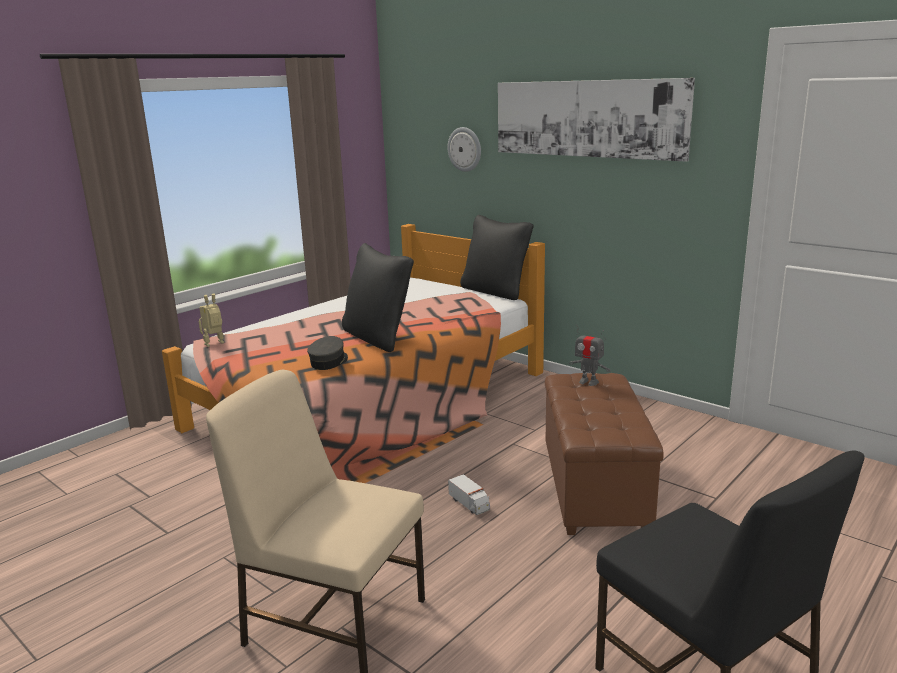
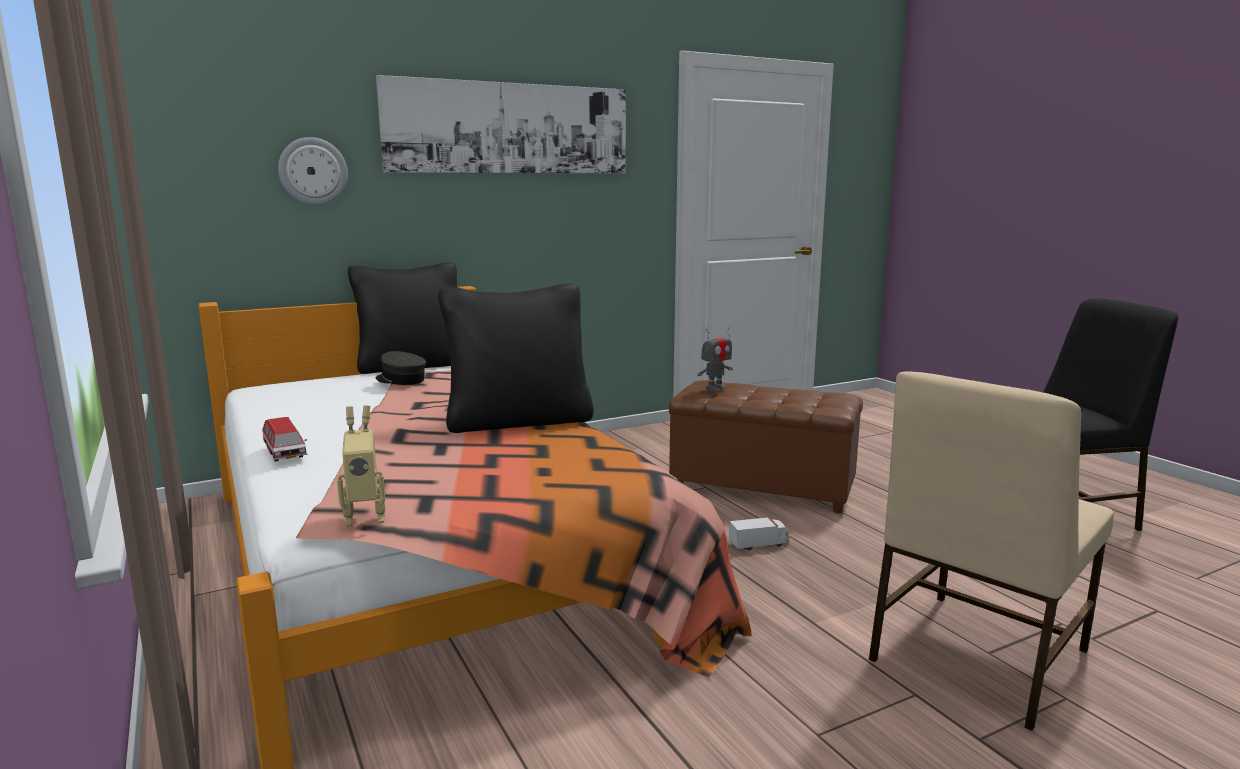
camera: 70 degrees left, 5 degrees down
toy robot [199,293,224,347] -> toy robot turned 90 degrees counterclockwise [337,405,385,527]
grey cap [307,336,348,370] -> grey cap moved to [376,351,426,385]
none -> toy car [262,417,307,462]

